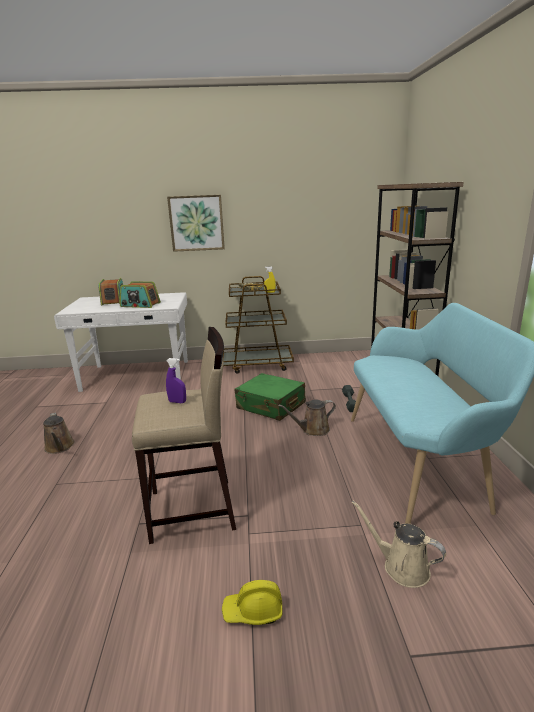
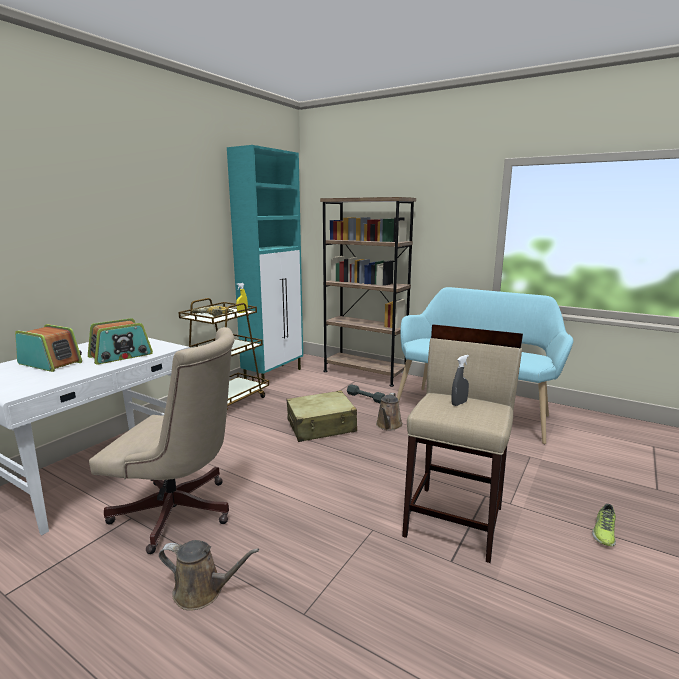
camera: 55 degrees left, 5 degrees down
purple spray bottle [166,358,186,403] -> grey spray bottle [451,355,469,406]
picture [167,195,225,252] -> none
yellow hard hat [222,580,282,625] -> shoe [592,504,616,546]
green suitcase [235,373,306,421] -> beige suitcase [287,390,357,442]
beige watering can [352,501,446,588] -> none
none -> beige office chair [89,327,235,554]
none -> turquoise cabinet [227,145,303,383]

